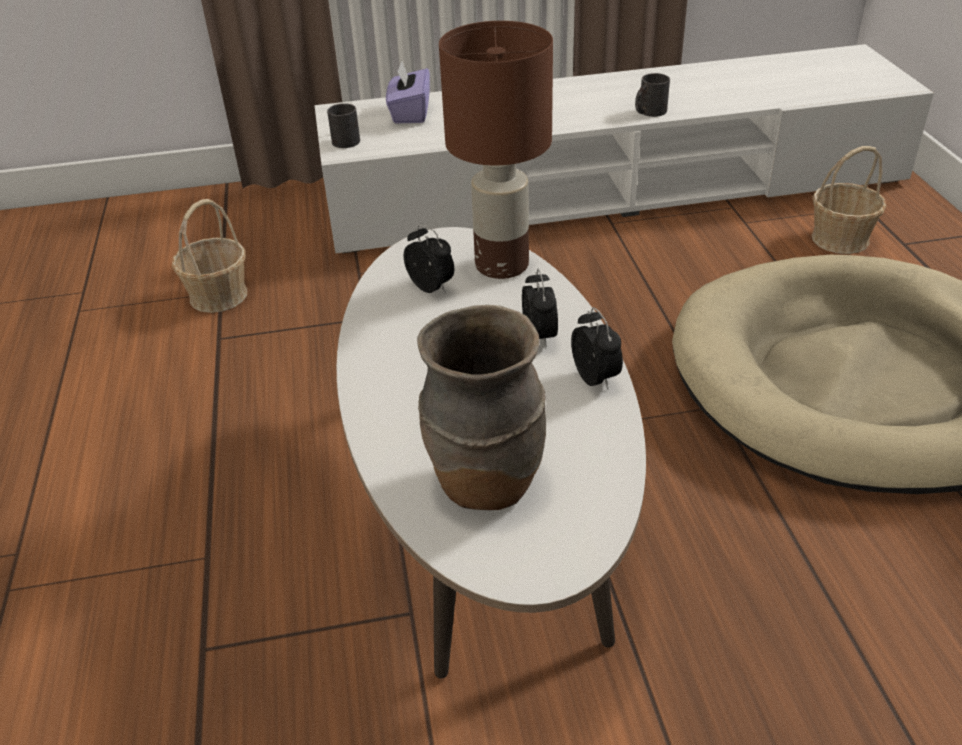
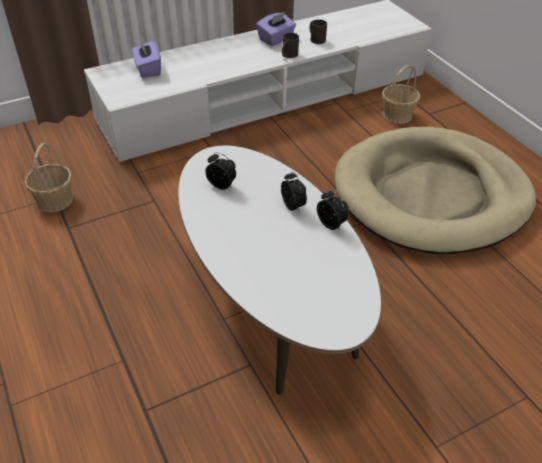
camera: 20 degrees left, 5 degrees up
black mug [327,103,360,148] -> black mug moved to [310,19,327,44]
brown vase [417,305,546,510] -> none
brown table lamp [439,21,553,279] -> none
none -> purple tissue box [256,12,296,46]

